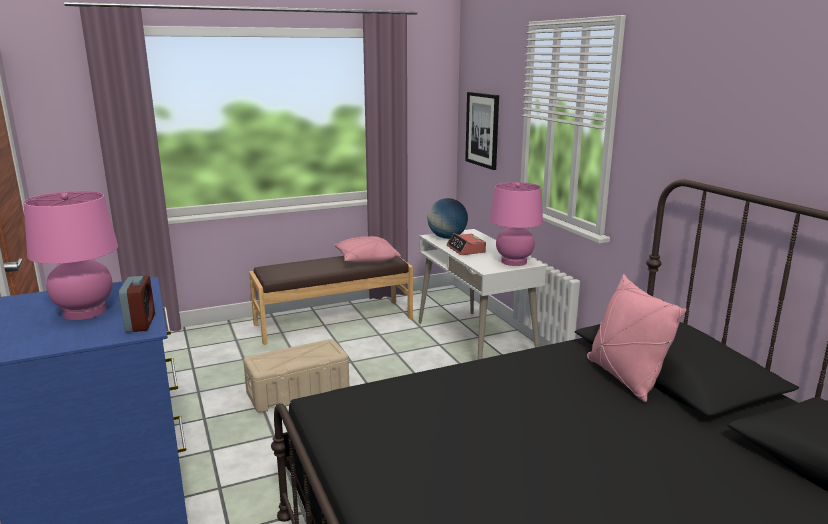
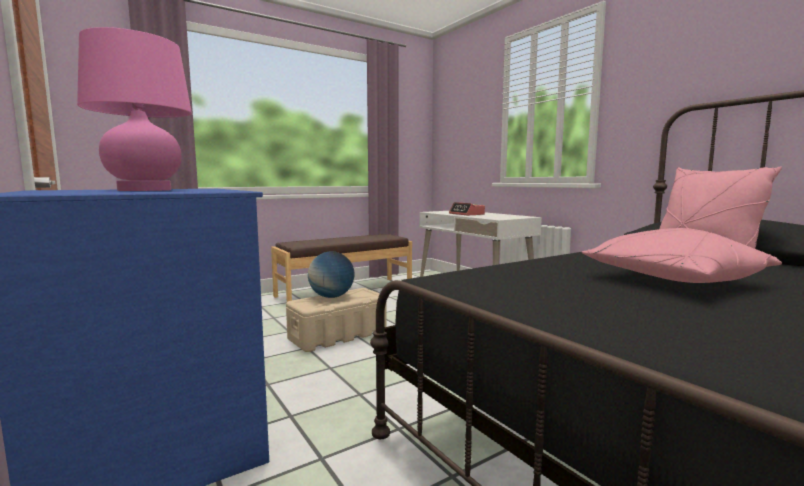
camera: 10 degrees left, 10 degrees down
alarm clock [119,276,155,332] -> none
pink pillow [334,236,401,263] -> pink pillow moved to [582,228,782,283]
globe [427,198,468,239] -> globe moved to [308,251,355,298]
picture [465,92,499,170] -> none
pink table lamp [490,182,543,266] -> none

